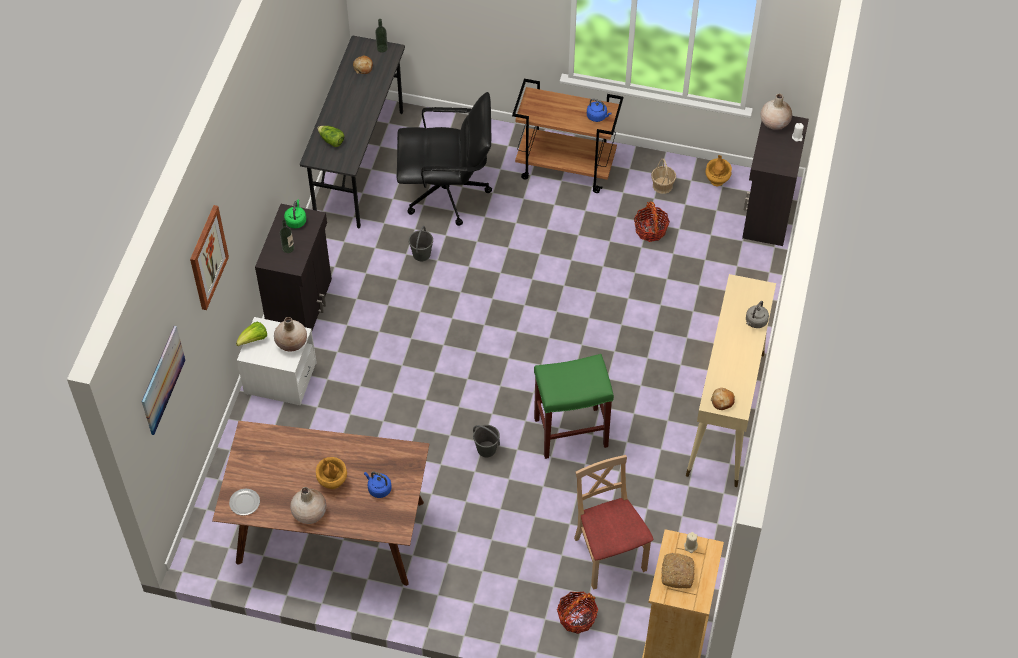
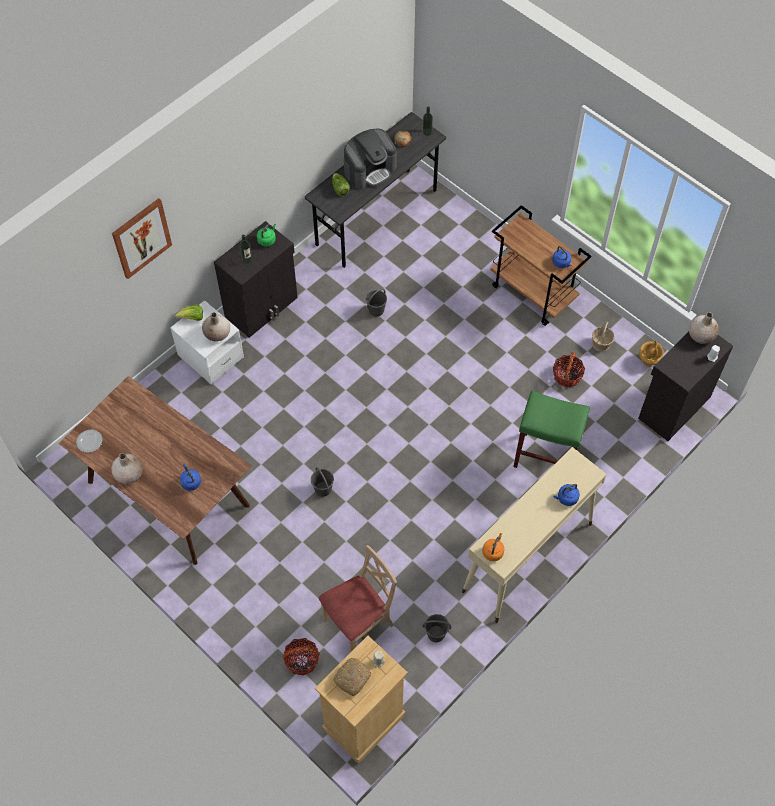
camera: 30 degrees right, 5 degrees up
picture [142,326,186,435] -> none
brown vase [316,457,347,489] -> none
black office chair [397,92,492,226] -> none
green stool [534,354,614,459] -> green stool moved to [513,391,590,468]
beige chair [574,455,653,590] -> beige chair turned 45 degrees clockwise [318,545,397,653]
bread [711,388,735,410] -> orange kettle [482,533,505,561]
grey kettle [746,301,769,328] -> blue kettle [553,484,580,506]
none -> coffee machine [344,129,397,189]
none -> grey bucket [423,614,451,642]

